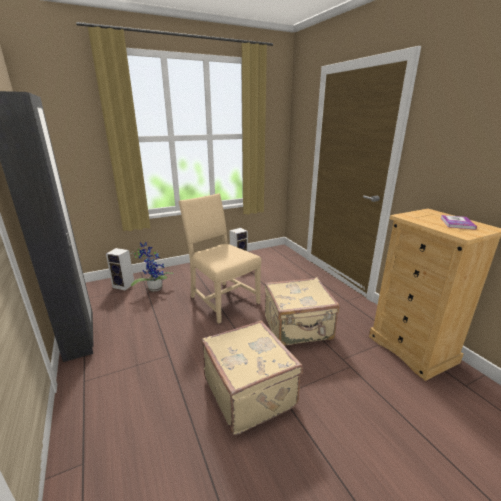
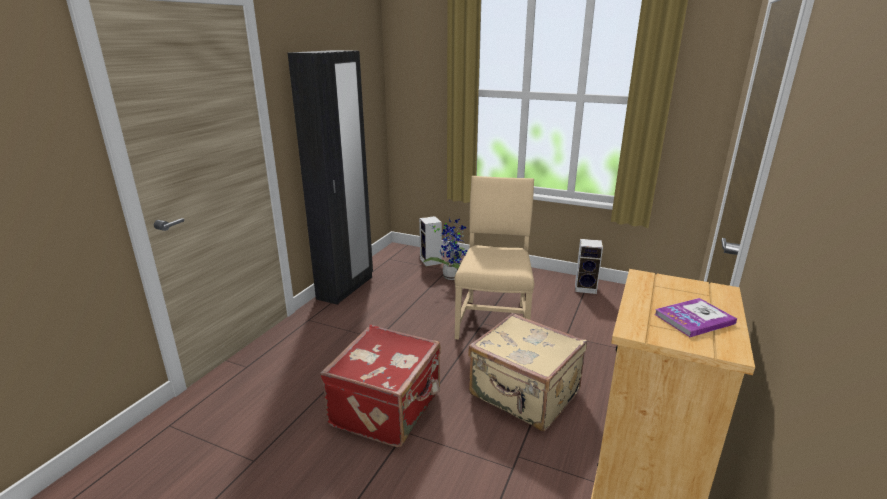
camera: 50 degrees right, 0 degrees up
beige suitcase [202,320,303,435] -> red suitcase [320,325,441,447]

